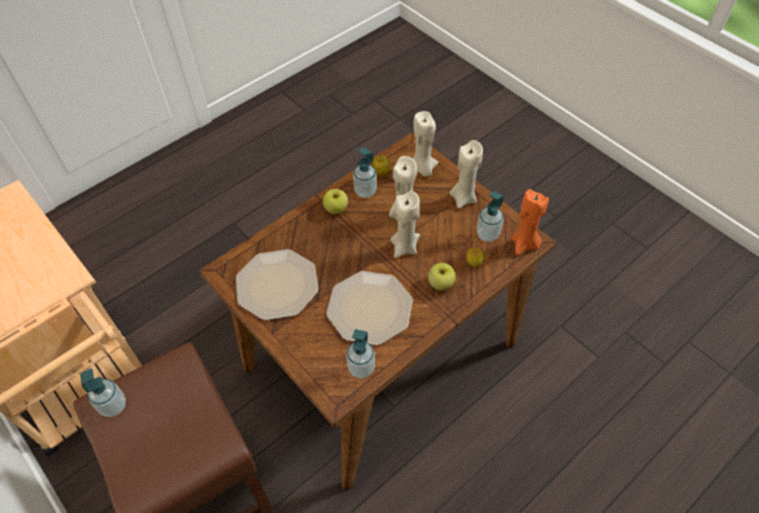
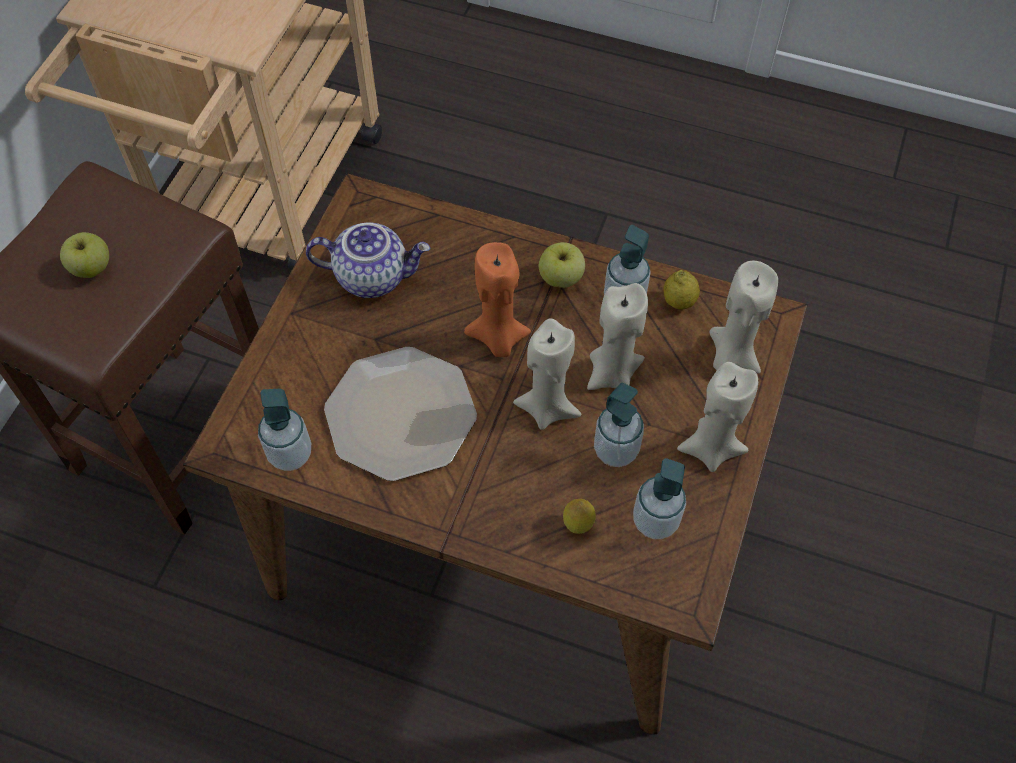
camera: 60 degrees right, 5 degrees up
soap dispenser [80,368,126,417] -> soap dispenser moved to [594,383,644,467]
plate [236,249,319,320] -> teapot [306,222,430,298]
apple [428,263,456,291] -> apple moved to [60,232,109,278]
orange candle [511,189,549,255] -> orange candle moved to [464,242,531,357]

